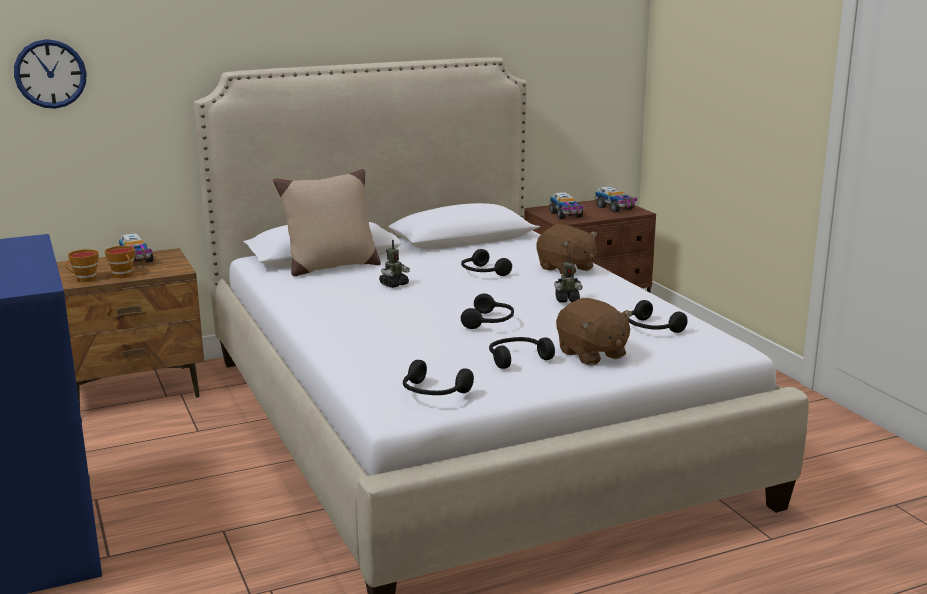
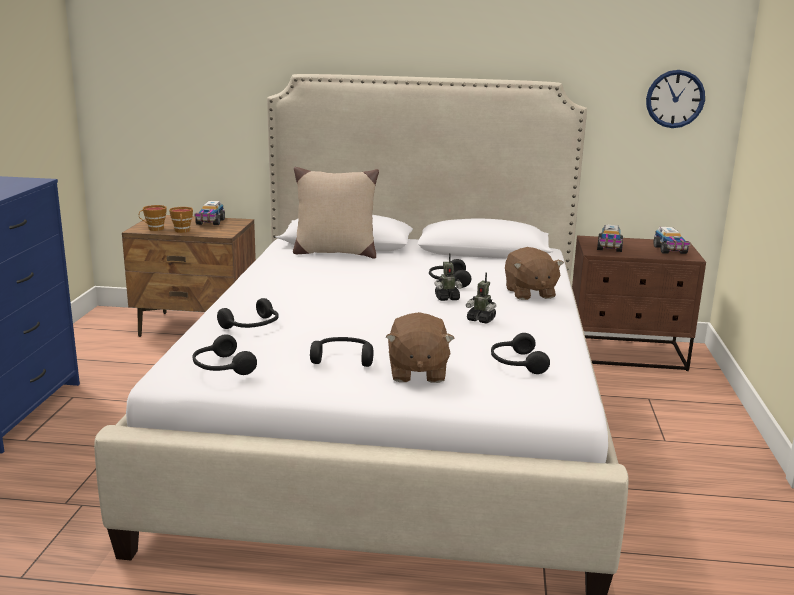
camera: 30 degrees right, 0 degrees up
wall clock [14,39,87,109] -> wall clock moved to [646,70,705,128]
toy robot [379,240,410,288] -> toy robot moved to [435,253,462,301]
black headphones [461,294,514,329] -> black headphones moved to [217,298,279,329]

